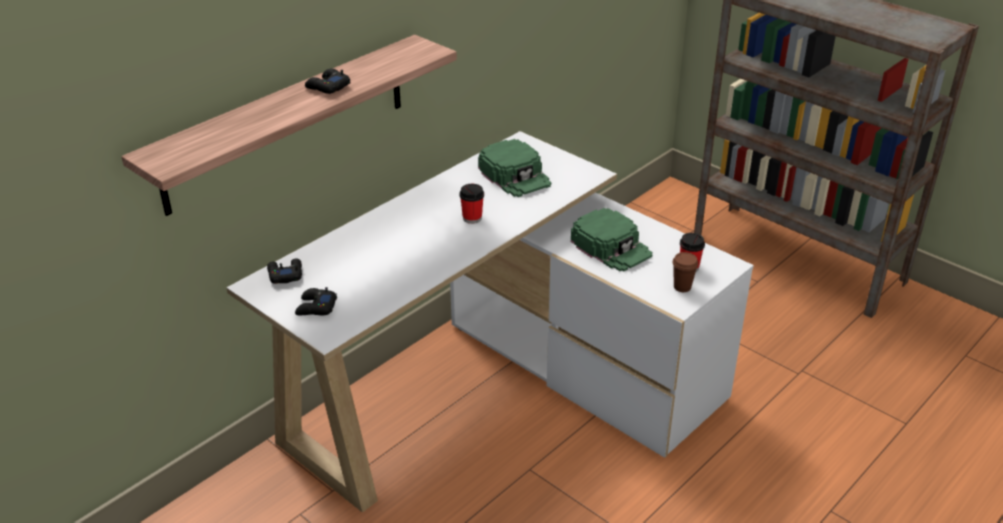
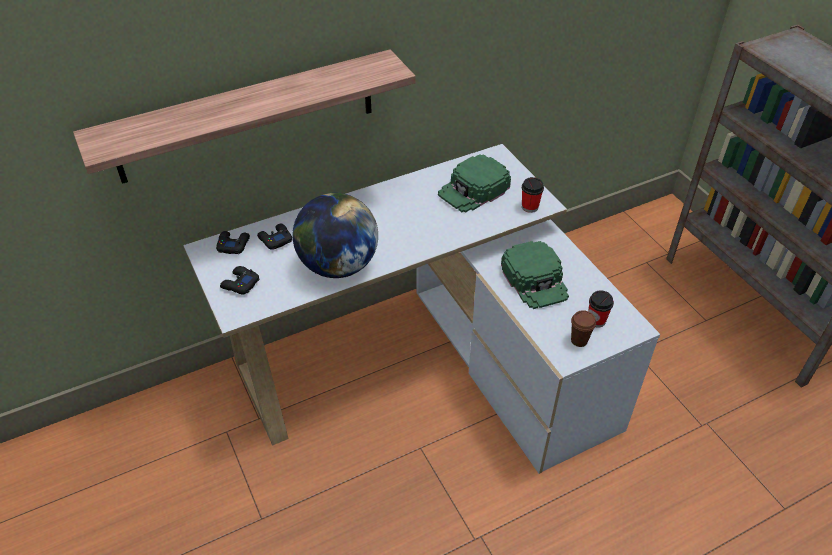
camera: 20 degrees right, 10 degrees up
black game controller [305,69,350,94] -> black game controller moved to [257,224,292,250]
cup [460,184,484,224] -> cup moved to [522,177,544,213]
green cap [478,139,551,197] -> green cap turned 60 degrees clockwise [438,154,511,213]
none -> globe [293,193,378,278]

